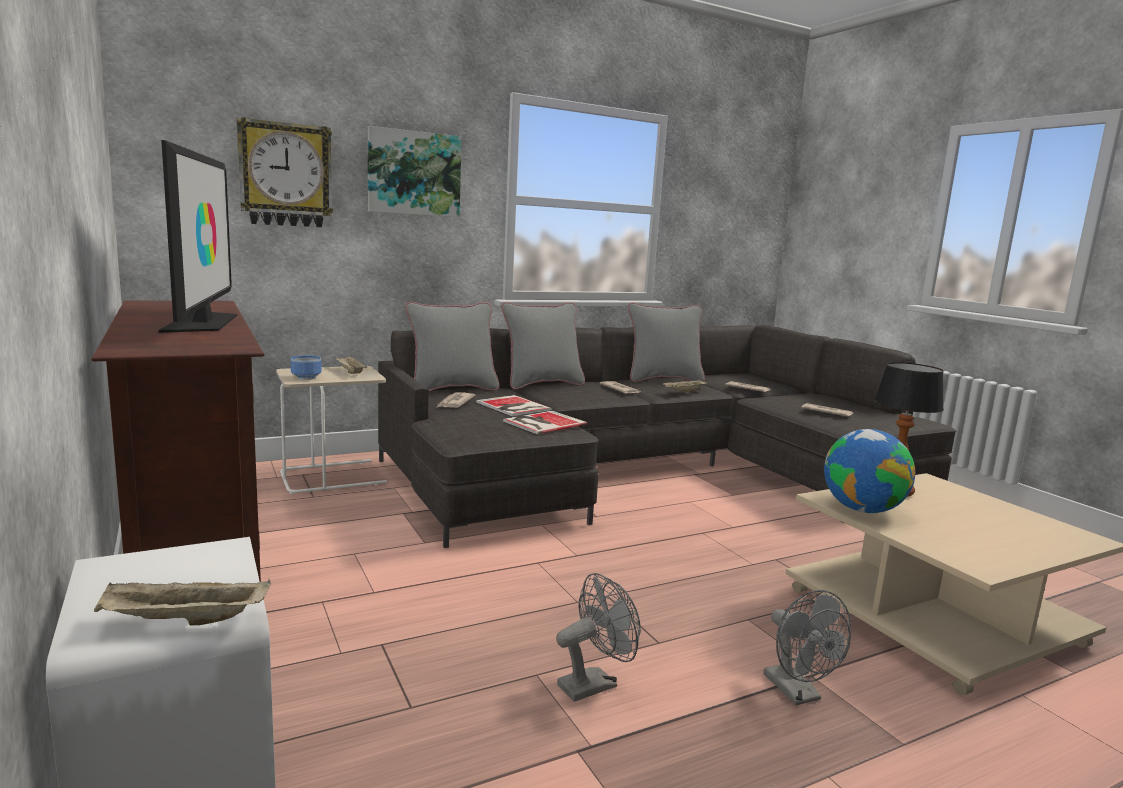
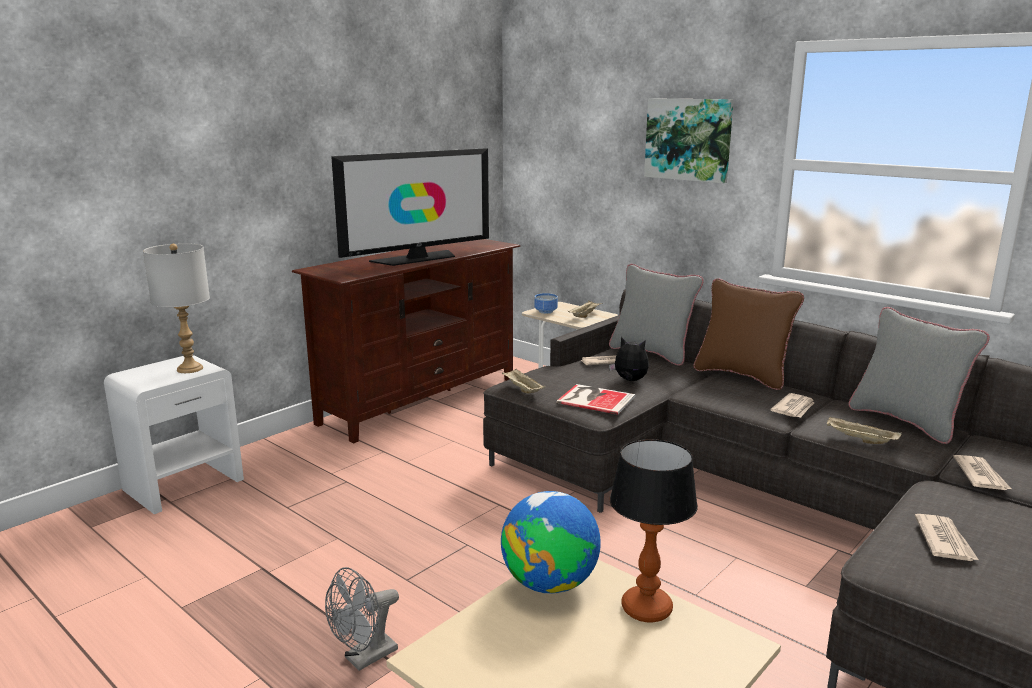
camera: 70 degrees right, 5 degrees up
beige tray [94,580,271,626] -> beige tray moved to [502,369,545,394]
wall clock [236,117,333,227] -> none
book [476,395,552,416] -> plush toy [609,337,649,381]
grey pillow [501,302,585,389] -> brown pillow [693,278,804,390]
grey fan [556,573,641,702] -> none
none -> grey table lamp [143,243,210,373]

